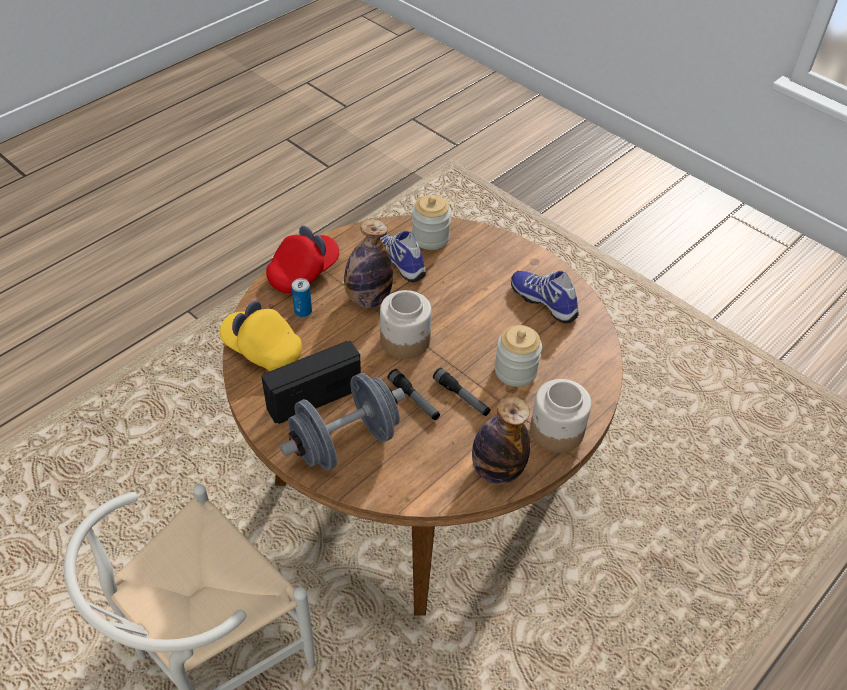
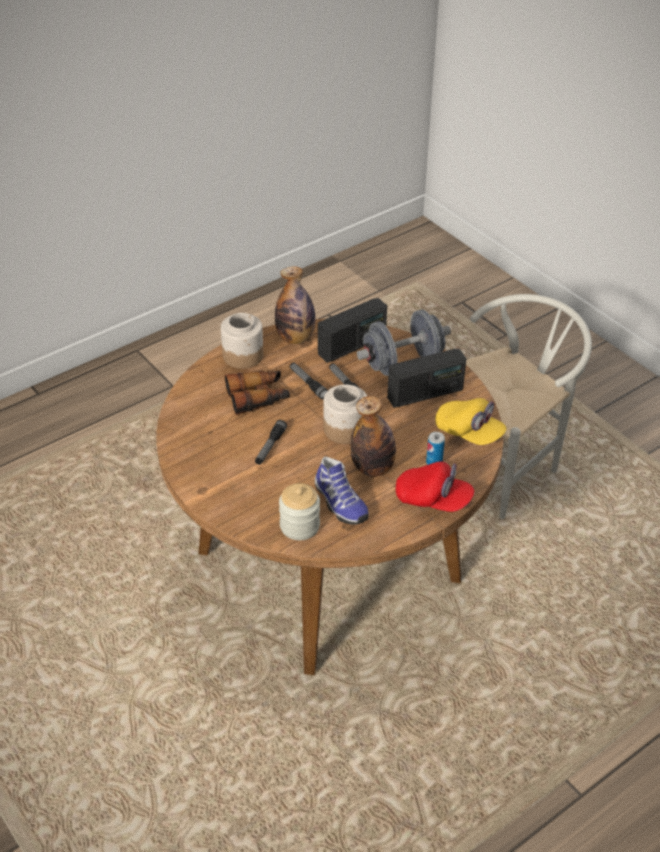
camera: 170 degrees left, 5 degrees down
red cap [266,226,339,294] -> red cap turned 120 degrees counterclockwise [396,461,474,512]
jar [495,325,542,387] -> binoculars [225,370,290,415]
shoe [511,271,579,324] -> none
none -> flashlight [255,420,287,465]
none -> radio [318,298,387,363]

